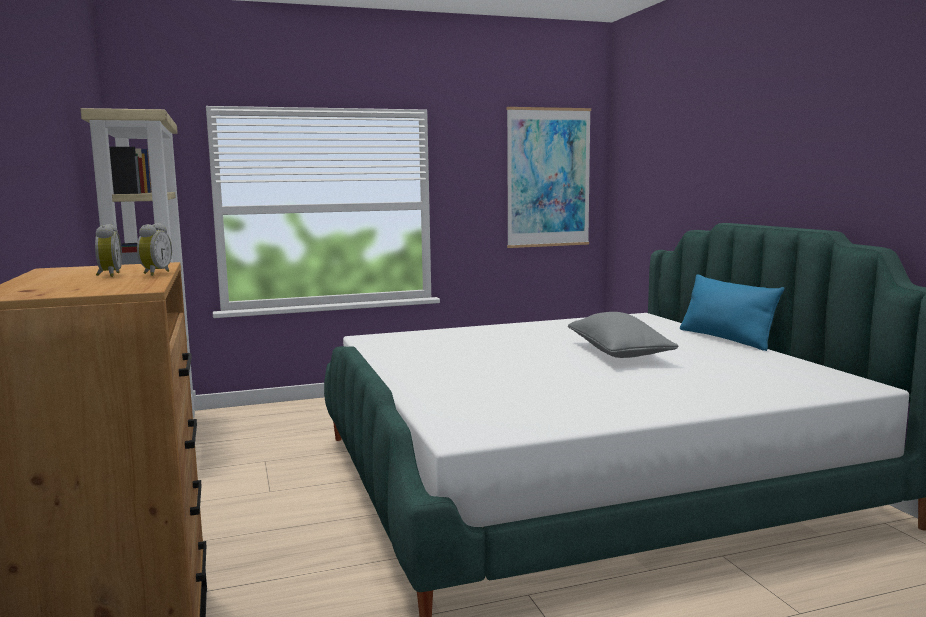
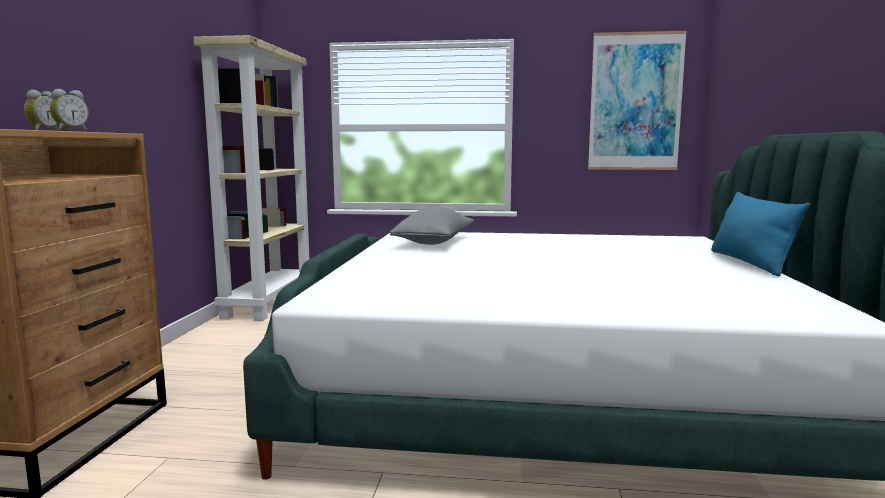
camera: 25 degrees right, 0 degrees up
grey pillow [568,312,679,358] -> grey pillow moved to [390,207,474,245]

